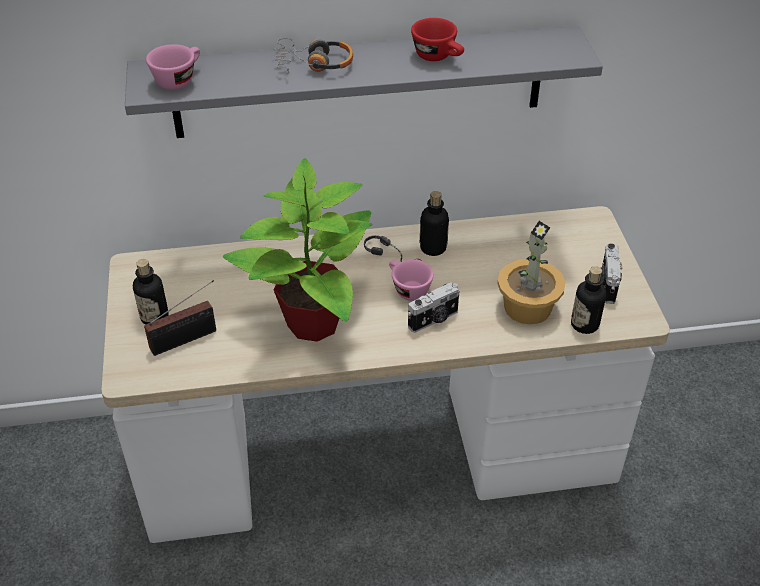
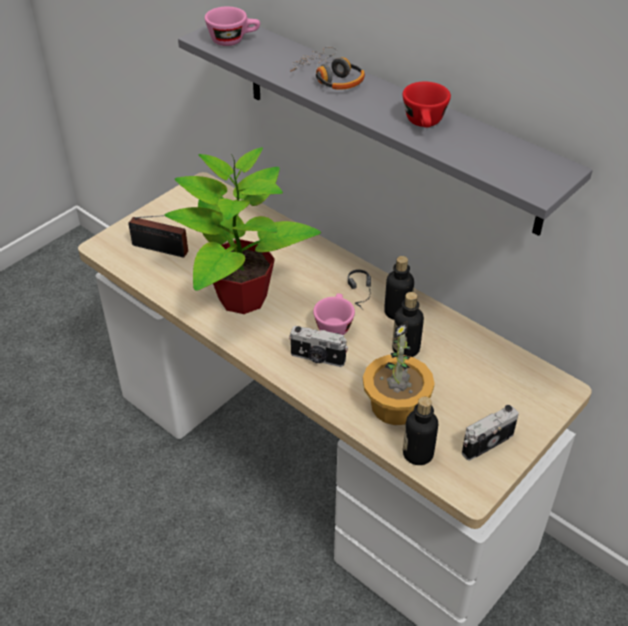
camera: 50 degrees right, 0 degrees up
bottle [133,259,169,325] -> bottle moved to [392,292,424,357]

